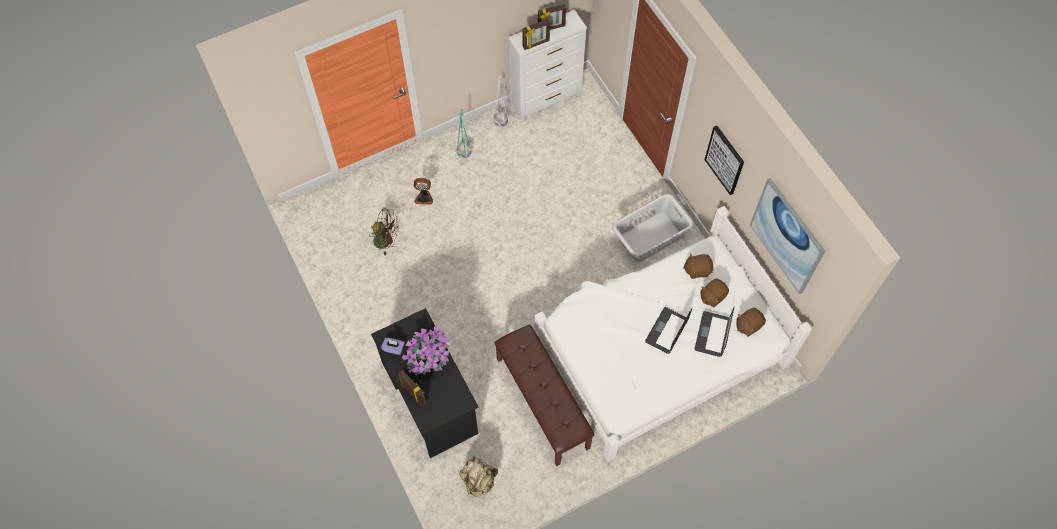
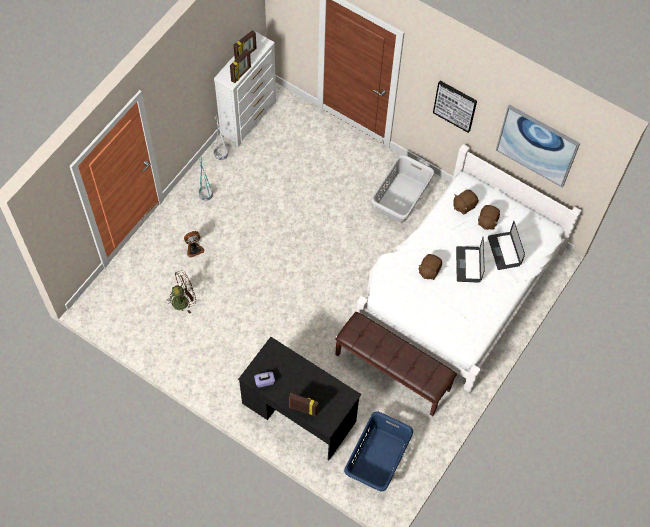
camera: 30 degrees left, 0 degrees up
potted plant [402,326,450,375] -> none
beige backpack [459,456,498,497] -> blue laundry basket [344,411,413,491]
brown plush toy [736,308,766,337] -> brown plush toy moved to [418,254,442,280]

